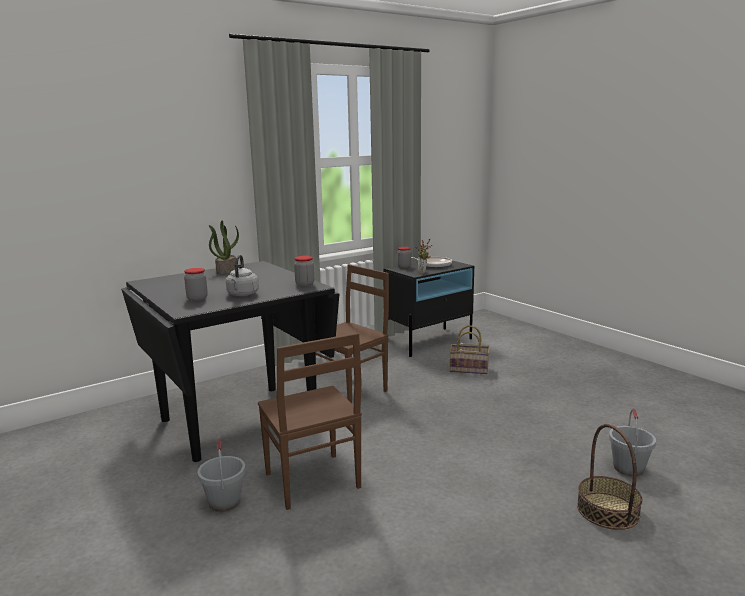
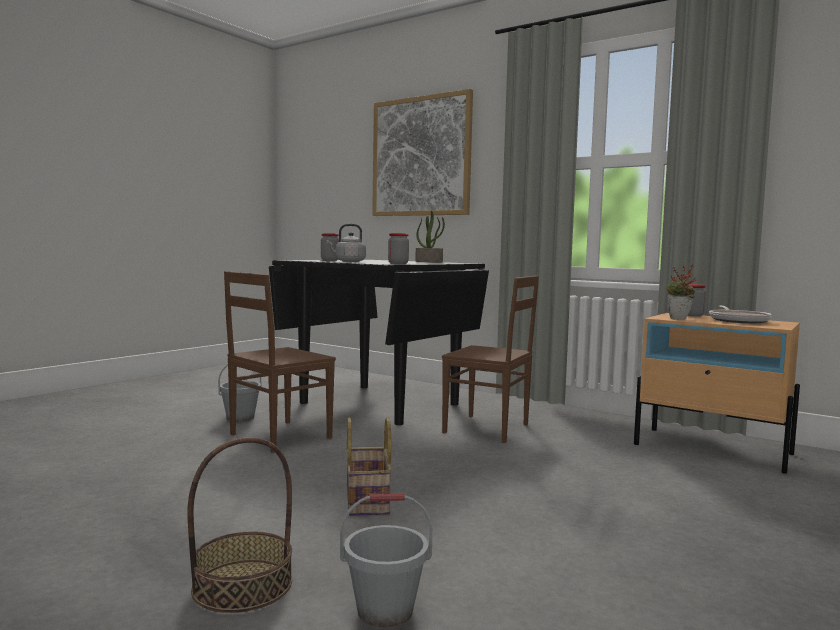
camera: 70 degrees right, 10 degrees down
black nightstand [383,260,474,357] -> beige nightstand [634,313,800,474]
basket [449,325,490,374] -> basket moved to [346,417,392,516]
none -> picture [372,89,473,216]

